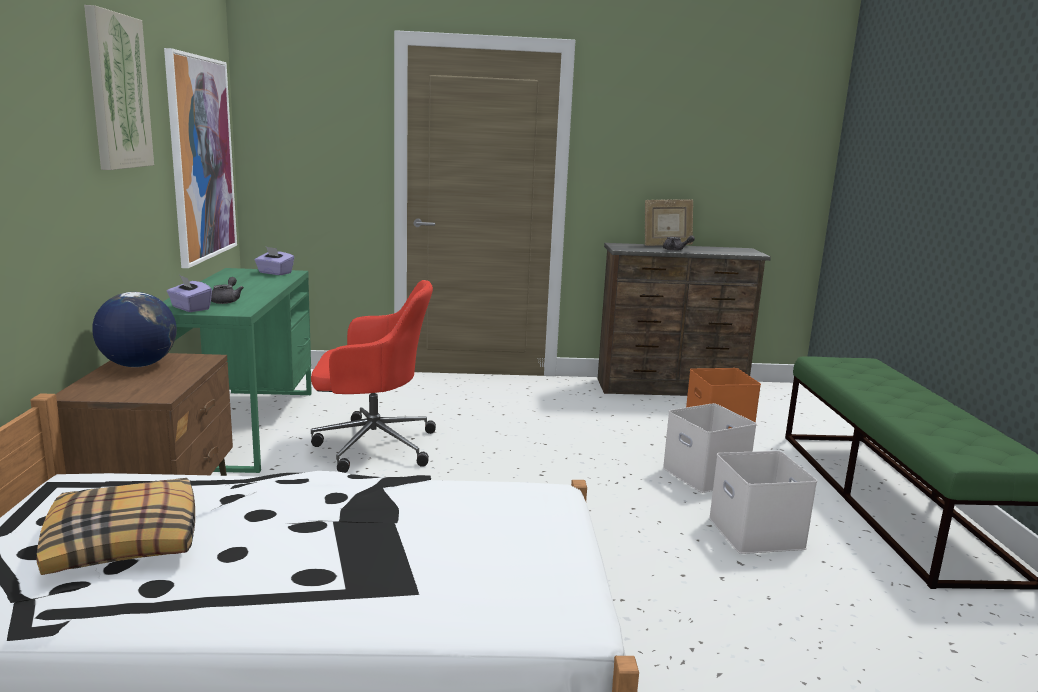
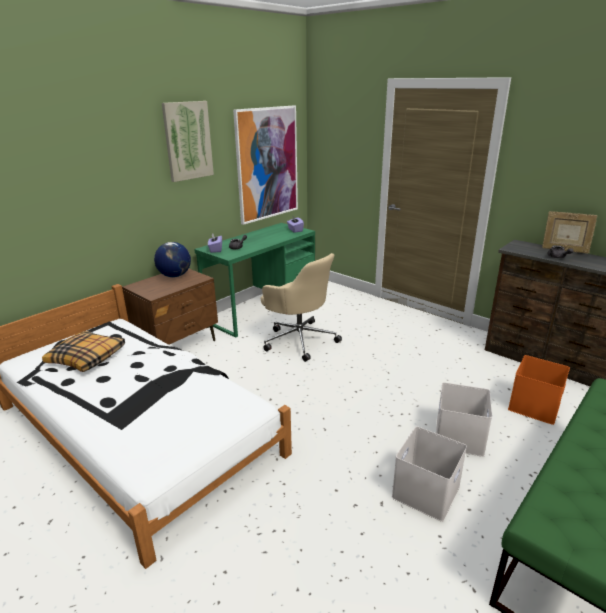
camera: 45 degrees right, 10 degrees up
red office chair [311,280,436,473] -> beige office chair [261,253,342,362]

